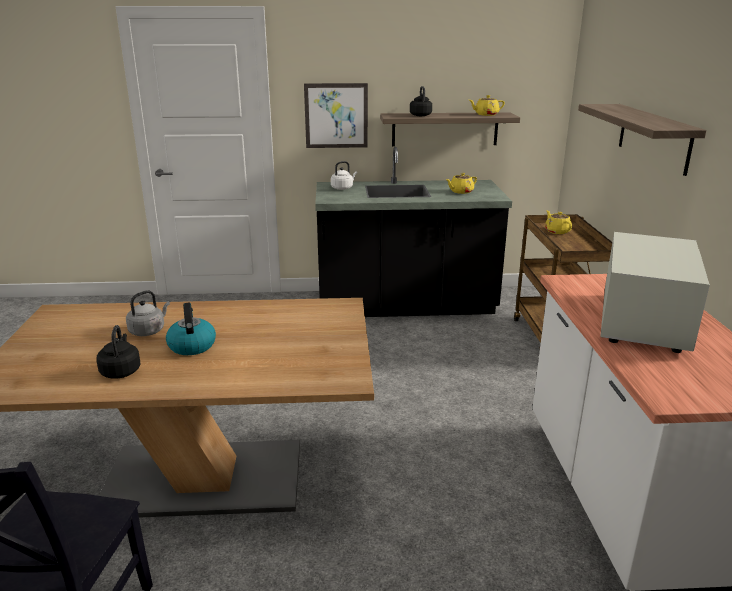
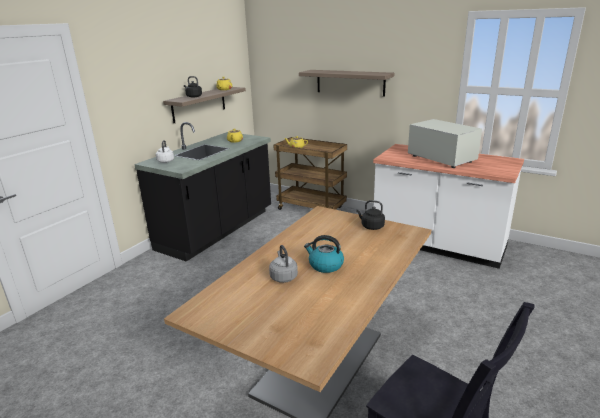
camera: 55 degrees left, 0 degrees up
black kettle [96,325,140,379] -> black kettle moved to [356,200,385,230]
picture [304,83,368,148] -> none

